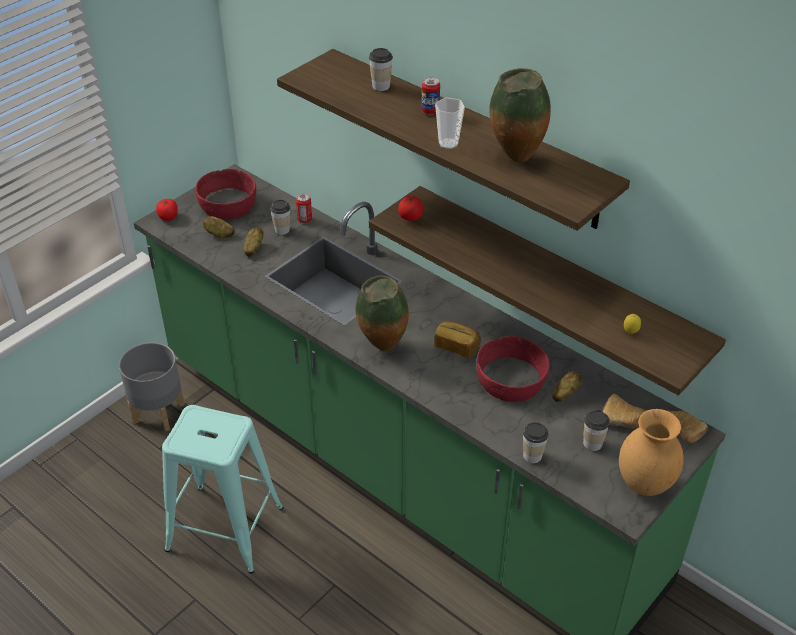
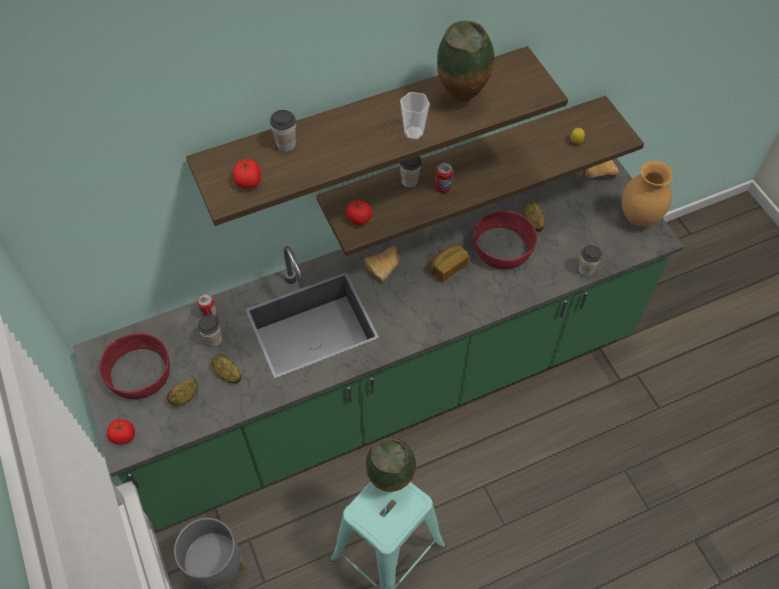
camera: 65 degrees left, 15 degrees up
vase [355,276,409,351] -> vase moved to [366,438,416,492]
can [421,77,440,115] -> can moved to [435,163,453,193]
cup [583,410,610,451] -> cup moved to [400,156,421,188]
bread [602,394,647,429] -> bread moved to [364,246,399,282]
none -> tomato [233,159,261,188]

